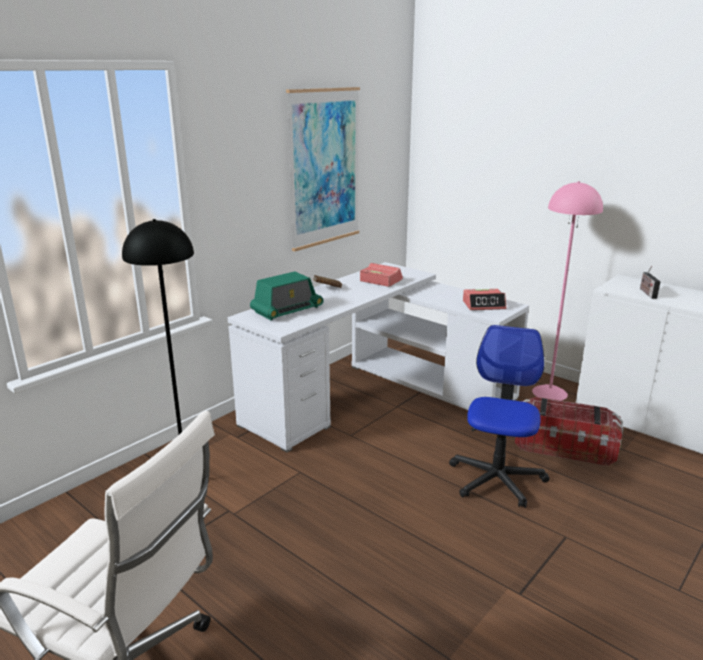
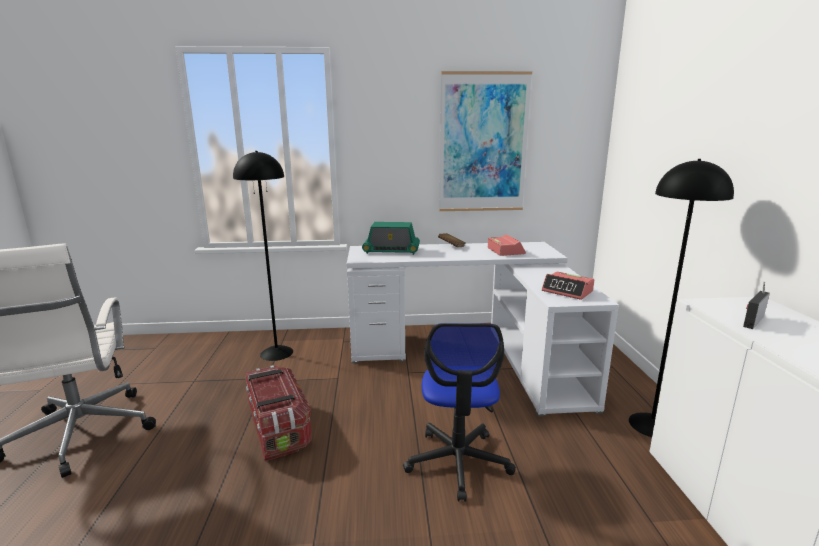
camera: 45 degrees right, 5 degrees down
office chair [449,325,550,508] -> office chair turned 120 degrees clockwise [403,323,516,502]
storage box [515,397,624,466] -> storage box moved to [245,365,312,461]
pink floor lamp [532,181,603,401] -> black floor lamp [629,159,734,437]

